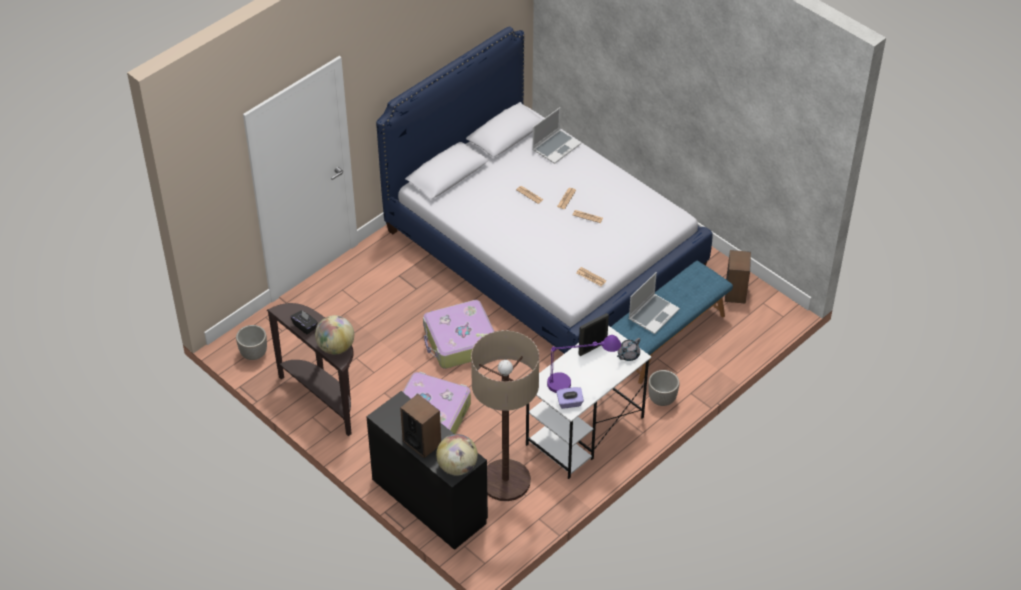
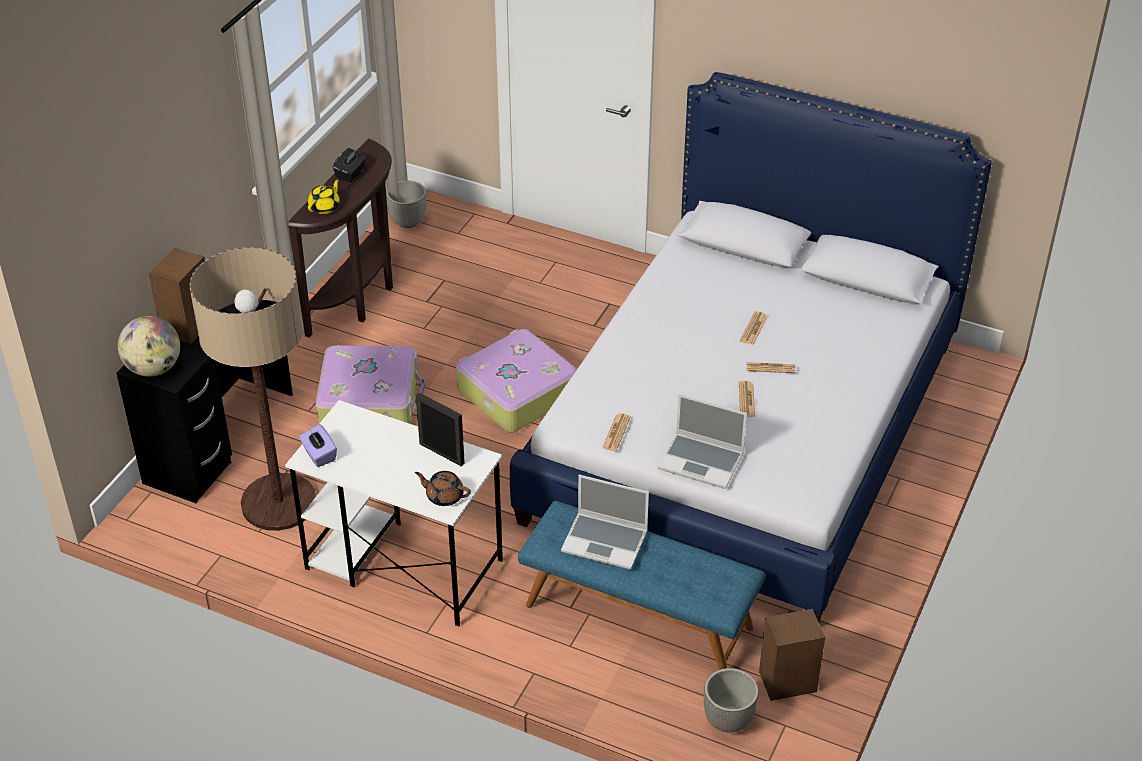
camera: 70 degrees right, 5 degrees down
globe [315,315,354,354] -> yellow teapot [308,178,340,214]
laptop [532,107,581,164] -> laptop moved to [658,394,747,489]
purple table lamp [547,335,621,393] -> none
grey teapot [617,338,640,361] -> brown teapot [415,471,471,506]
planter [648,370,679,406] -> planter moved to [704,668,759,733]

